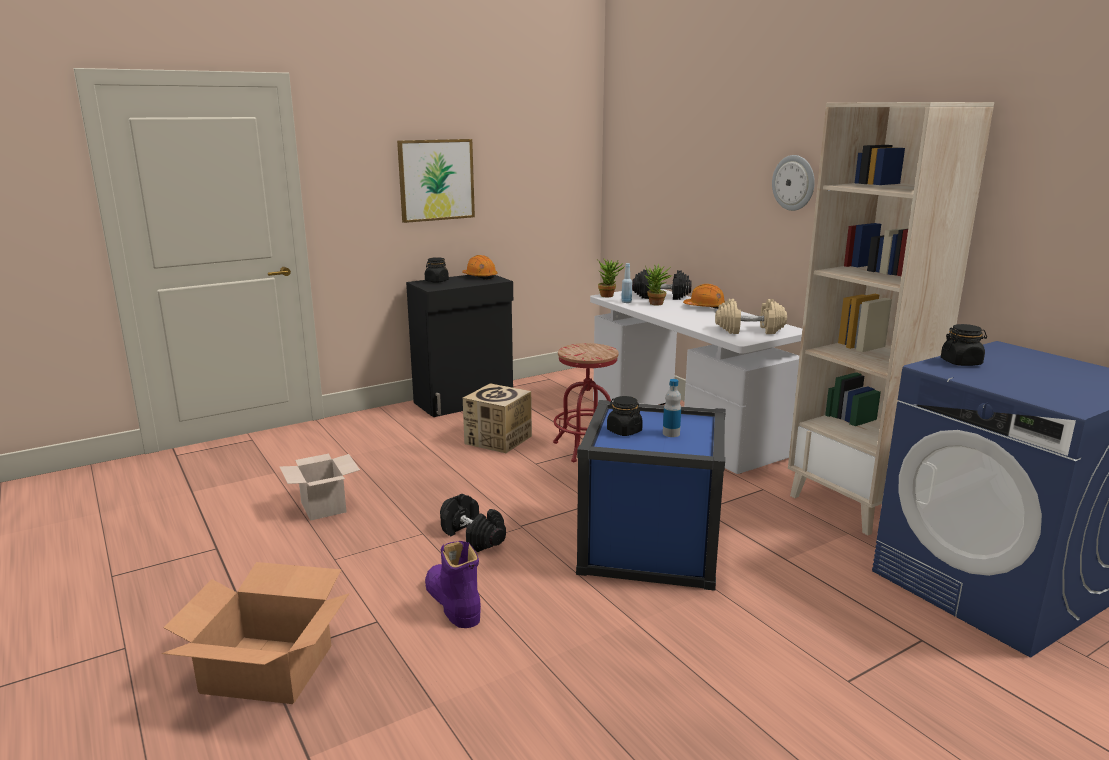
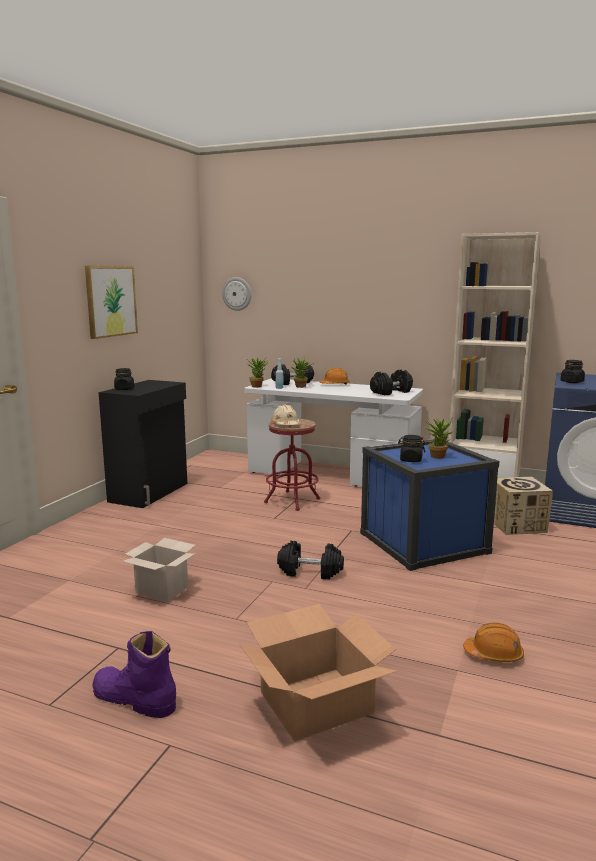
camera: 35 degrees left, 5 degrees down
purple boot [425,541,481,628] -> purple boot moved to [92,631,176,718]
orange hard hat [462,255,498,279] -> orange hard hat moved to [463,623,524,662]
cardboard box [463,383,532,453] -> cardboard box moved to [494,477,553,535]
bottle [663,379,681,437] -> potted plant [424,419,453,459]
beige dumbbell [715,299,787,334] -> black dumbbell [370,369,413,395]
wall clock [772,155,815,211] -> wall clock moved to [222,277,251,311]
none -> beige hard hat [271,404,300,425]

